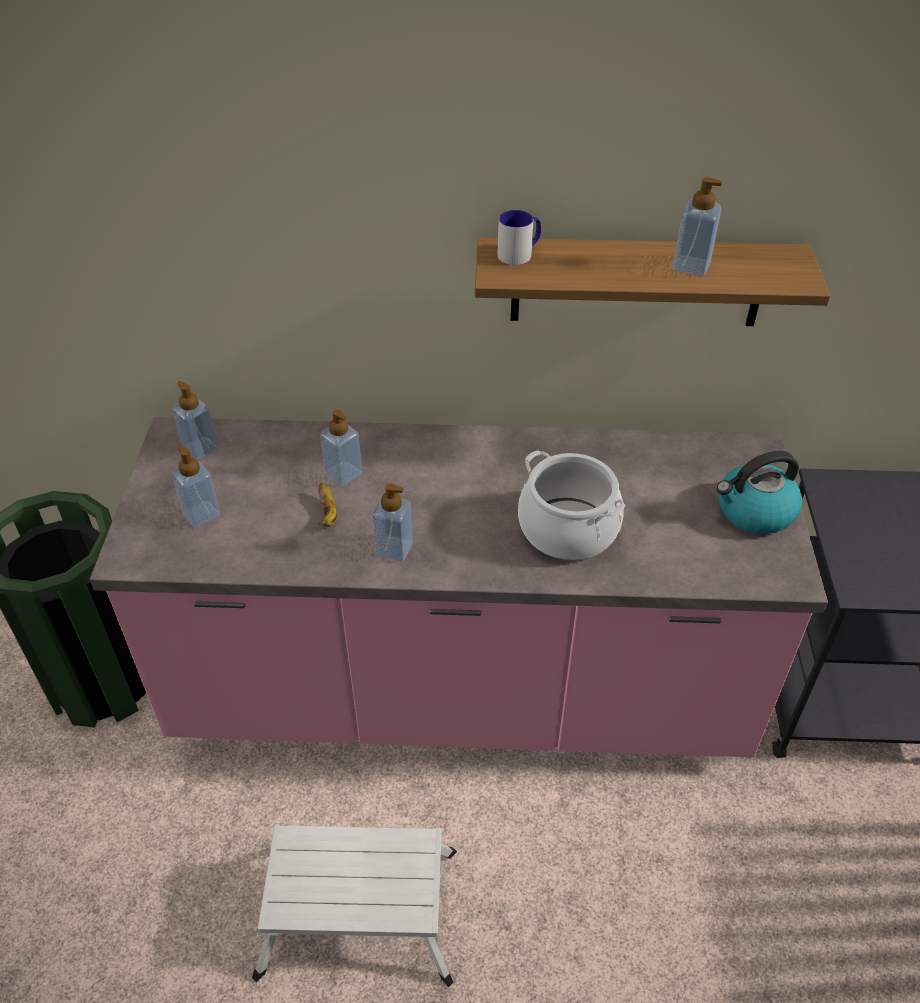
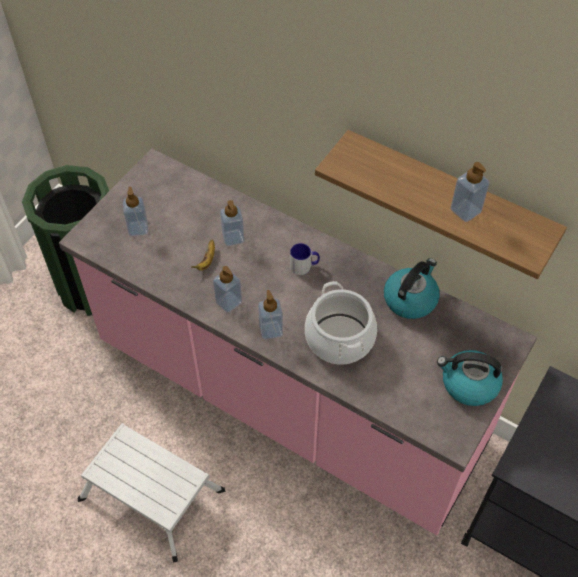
camera: 30 degrees right, 10 degrees up
soap dispenser [172,381,218,460] -> soap dispenser moved to [258,290,283,340]
mug [497,210,541,265] -> mug moved to [290,243,320,275]
none -> kettle [384,258,440,319]

